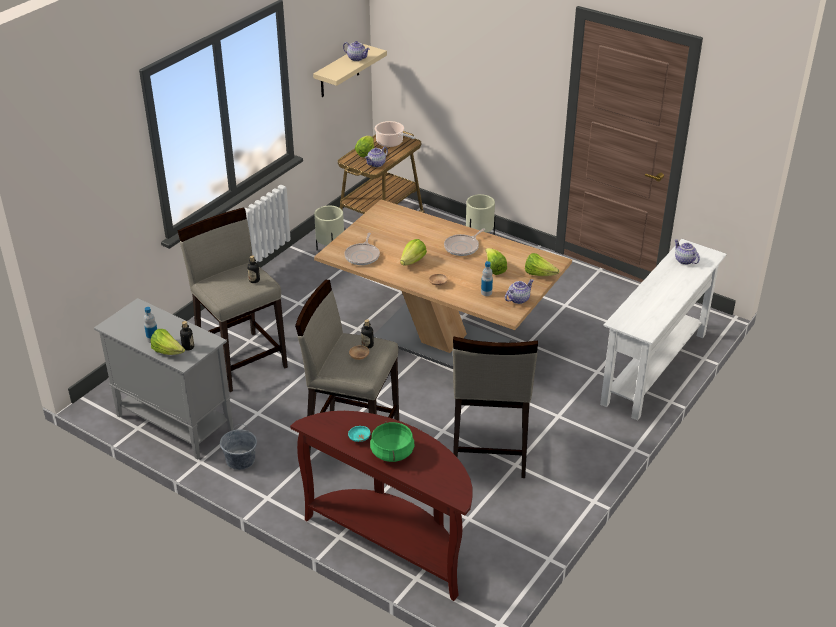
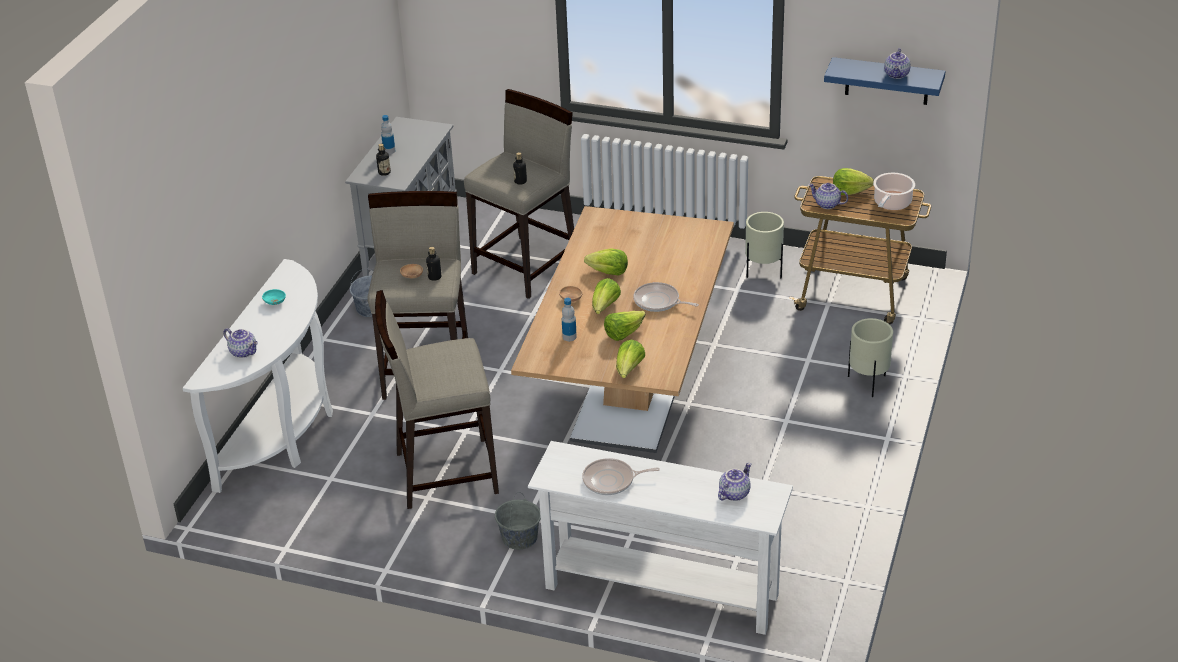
camera: 75 degrees right, 0 degrees up
lettuce [151,329,185,355] -> lettuce moved to [592,278,621,314]
brown console table [290,411,473,601] -> white console table [183,259,333,493]
beige shelf [313,44,387,97] -> blue shelf [824,57,946,105]
frying pan [344,233,380,265] -> frying pan moved to [582,458,660,495]
green cooking pot [370,421,414,462] -> none
teapot [505,279,534,304] -> teapot moved to [223,328,258,358]
none -> grey bucket [495,492,541,550]

